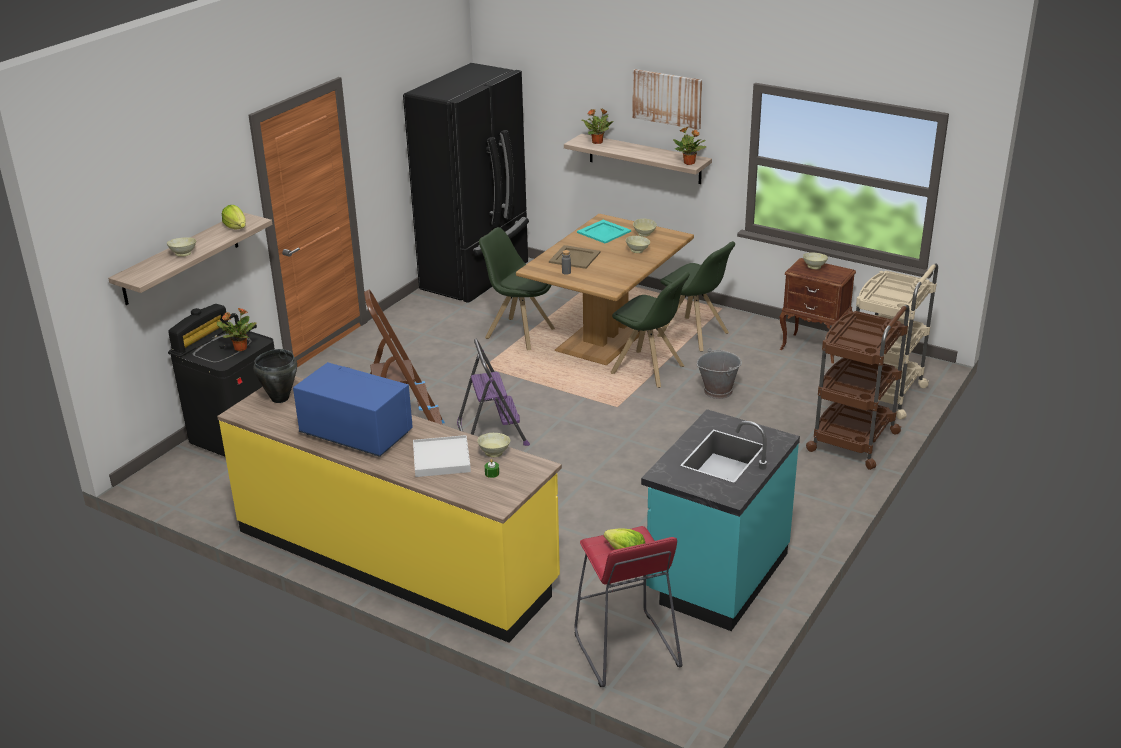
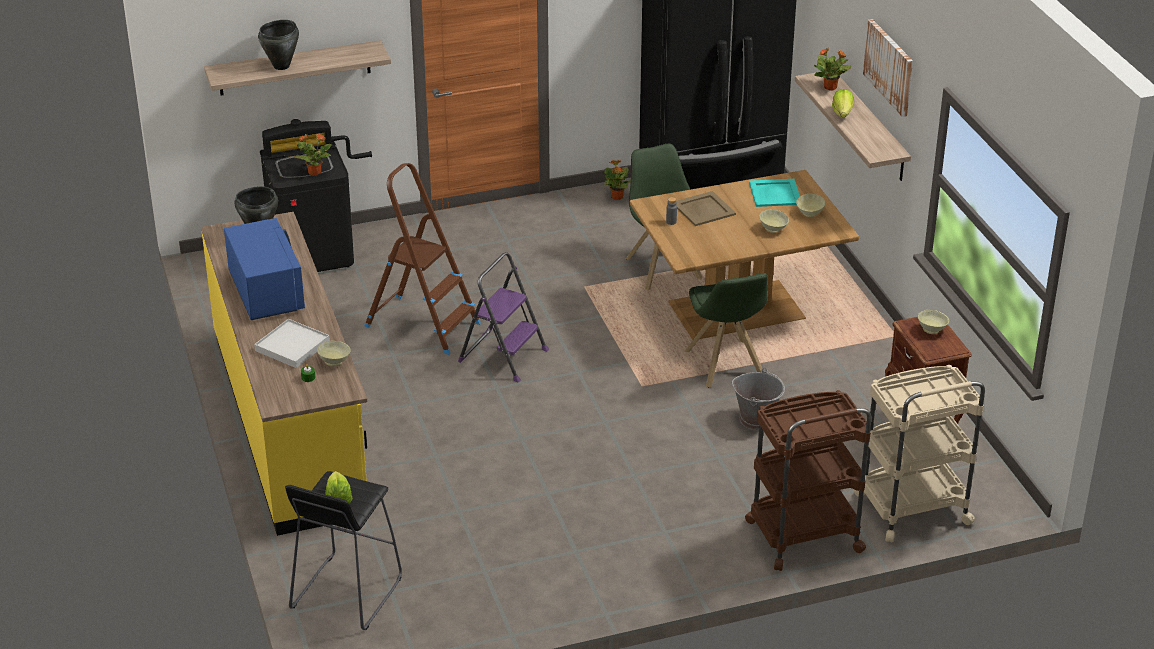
camera: 40 degrees right, 5 degrees up
beige bowl [167,237,196,257] -> black cooking pot [258,20,299,70]
lettuce [222,205,246,229] -> lettuce moved to [832,89,854,118]
red stool [575,526,682,687] -> black stool [285,471,402,630]
turquoise counter [641,409,800,631] -> none
green chair [657,241,735,352] -> none
potted plant [673,127,706,165] -> potted plant moved to [602,160,631,200]

